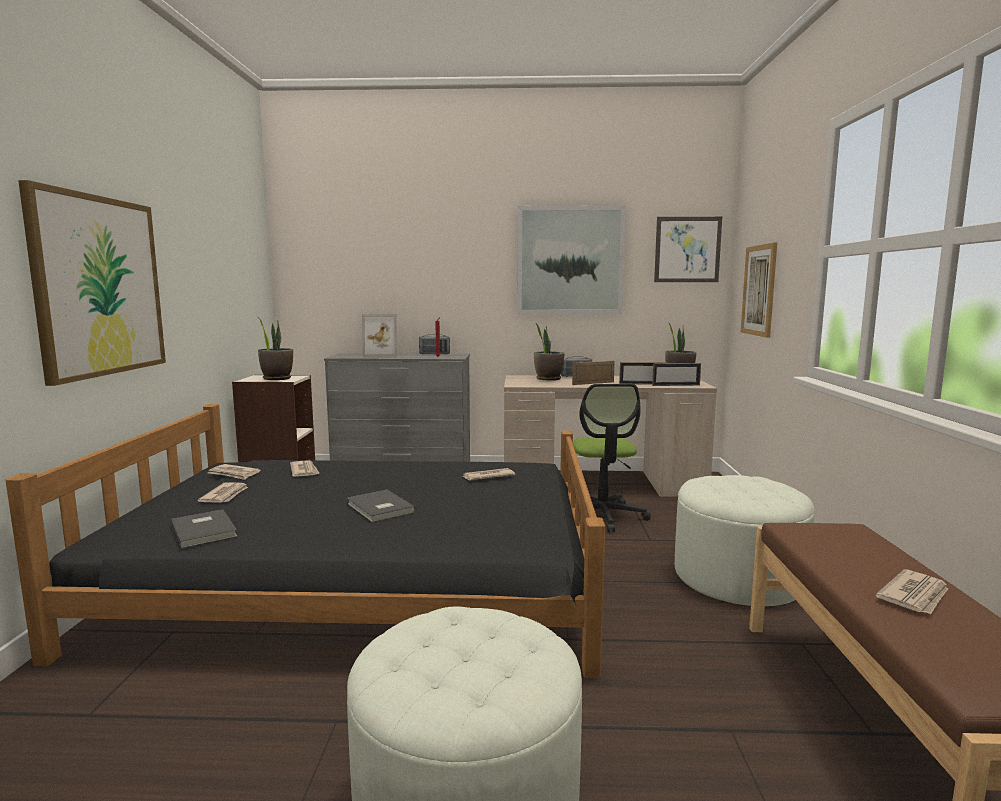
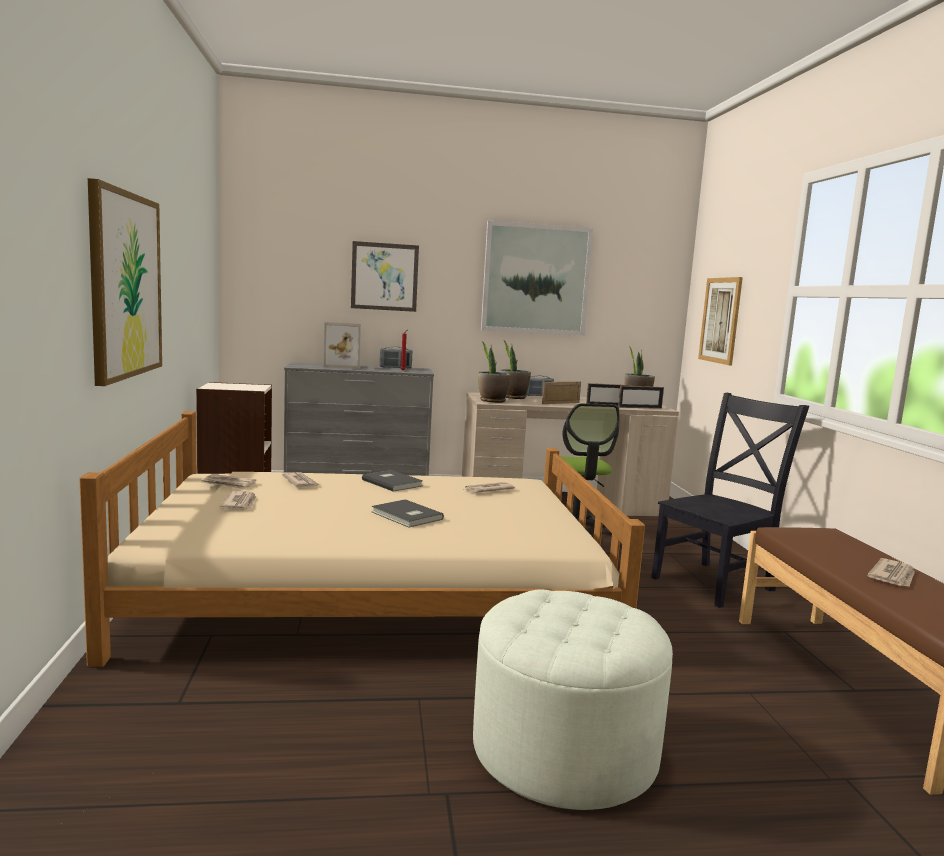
camera: 10 degrees left, 0 degrees up
black bed [6,404,605,678] -> beige bed [79,411,645,667]
grey book [170,510,238,549] -> grey book moved to [362,470,423,491]
potted plant [258,317,293,380] -> potted plant moved to [478,341,511,403]
picture [654,217,722,282] -> picture moved to [351,241,419,312]
white ottoman [675,475,814,606] -> black chair [651,393,809,608]

